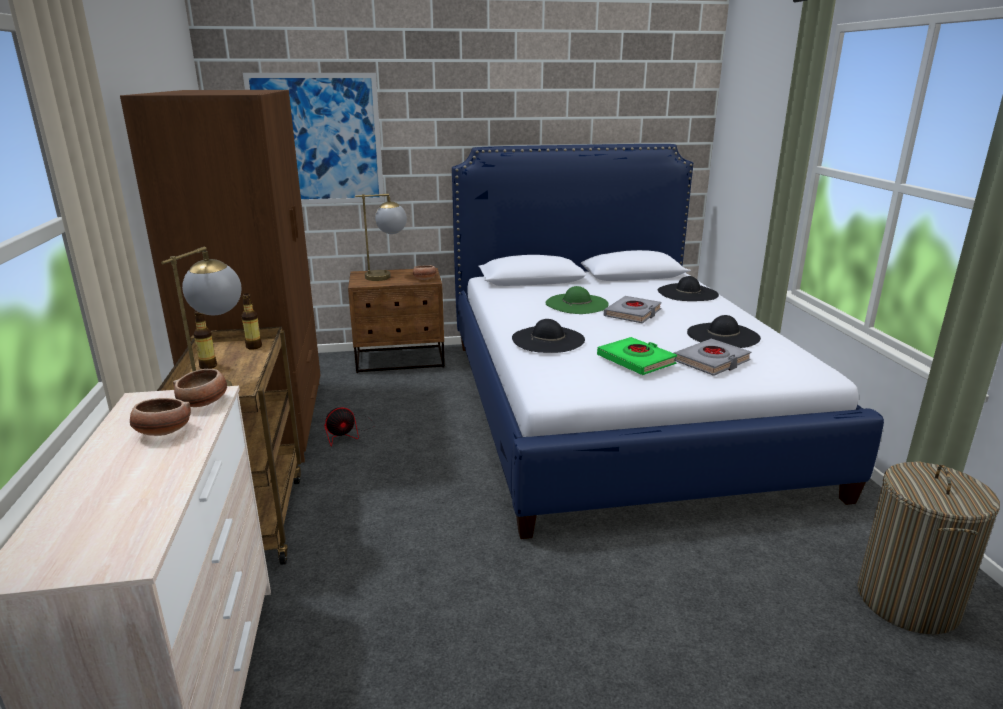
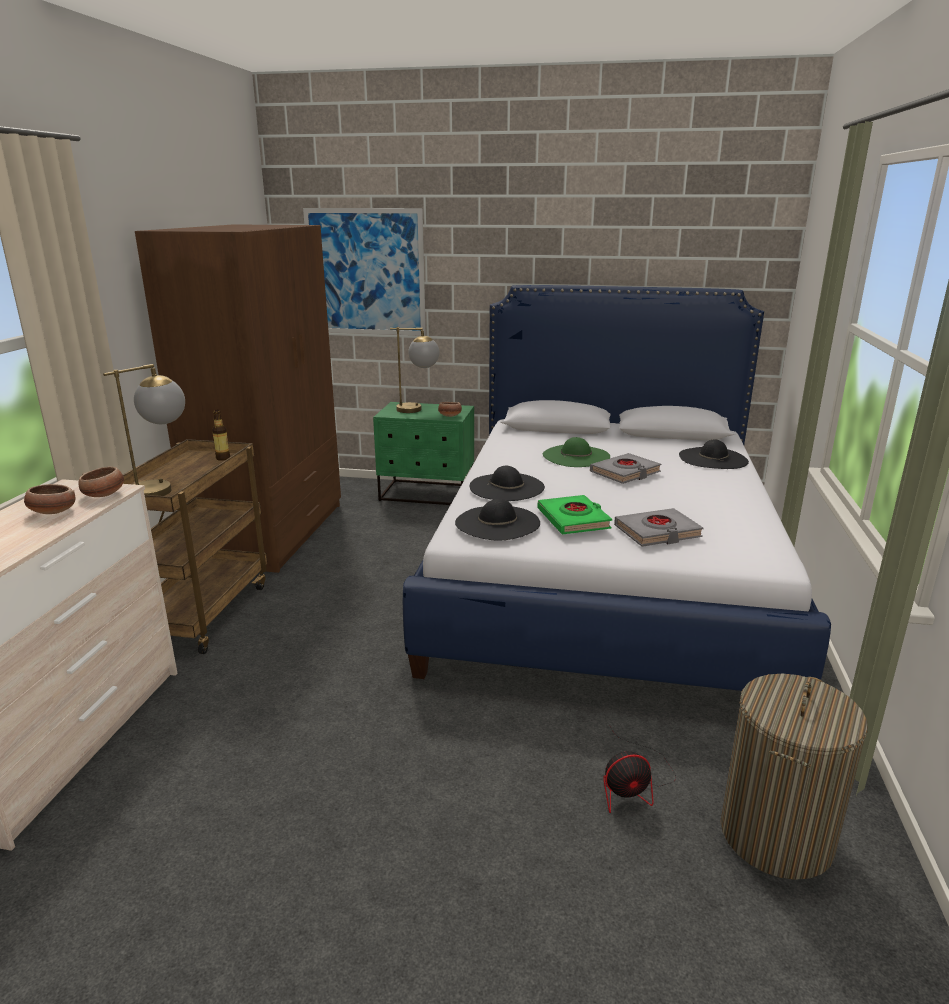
camera: 20 degrees right, 0 degrees up
bottle [194,311,217,369] -> none
fan [324,407,370,447] -> fan moved to [604,725,676,813]
brown nightstand [348,268,445,373] -> green nightstand [373,402,474,505]
black hat [687,315,761,348] -> black hat moved to [455,499,540,541]

